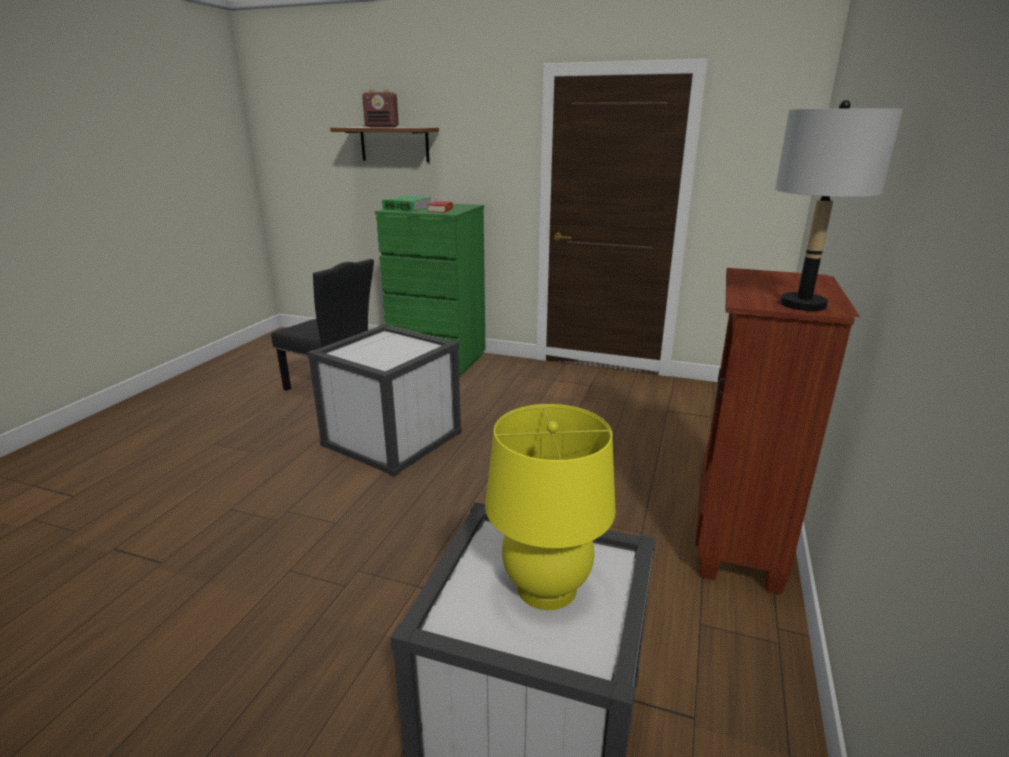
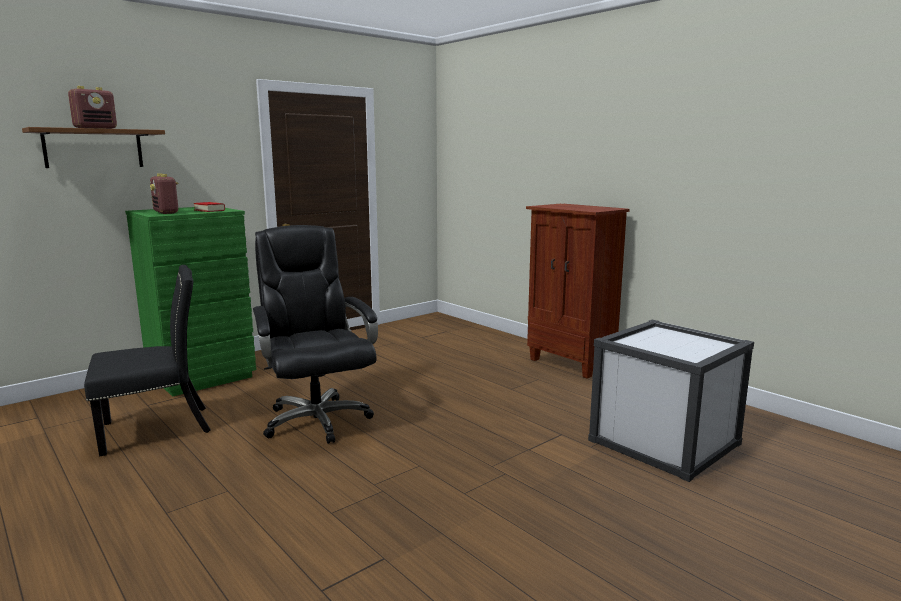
camera: 60 degrees left, 10 degrees down
white storage box [307,324,462,477] -> black office chair [253,225,378,444]
book [382,196,431,212] -> radio [150,173,179,214]
yellow table lamp [485,404,615,610] -> none
grey table lamp [775,100,903,311] -> none

